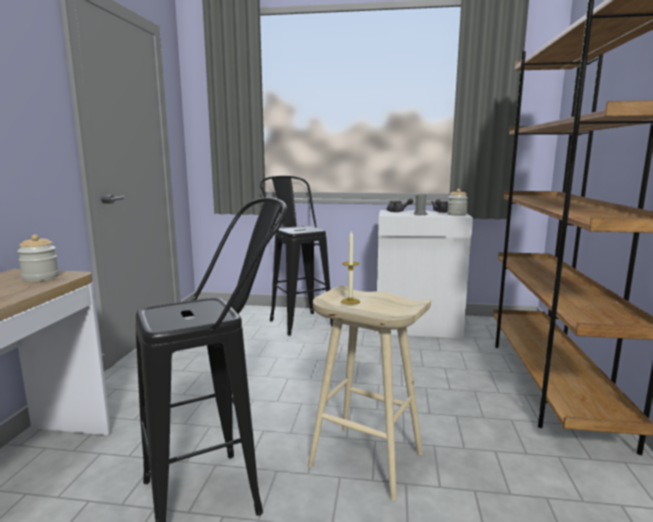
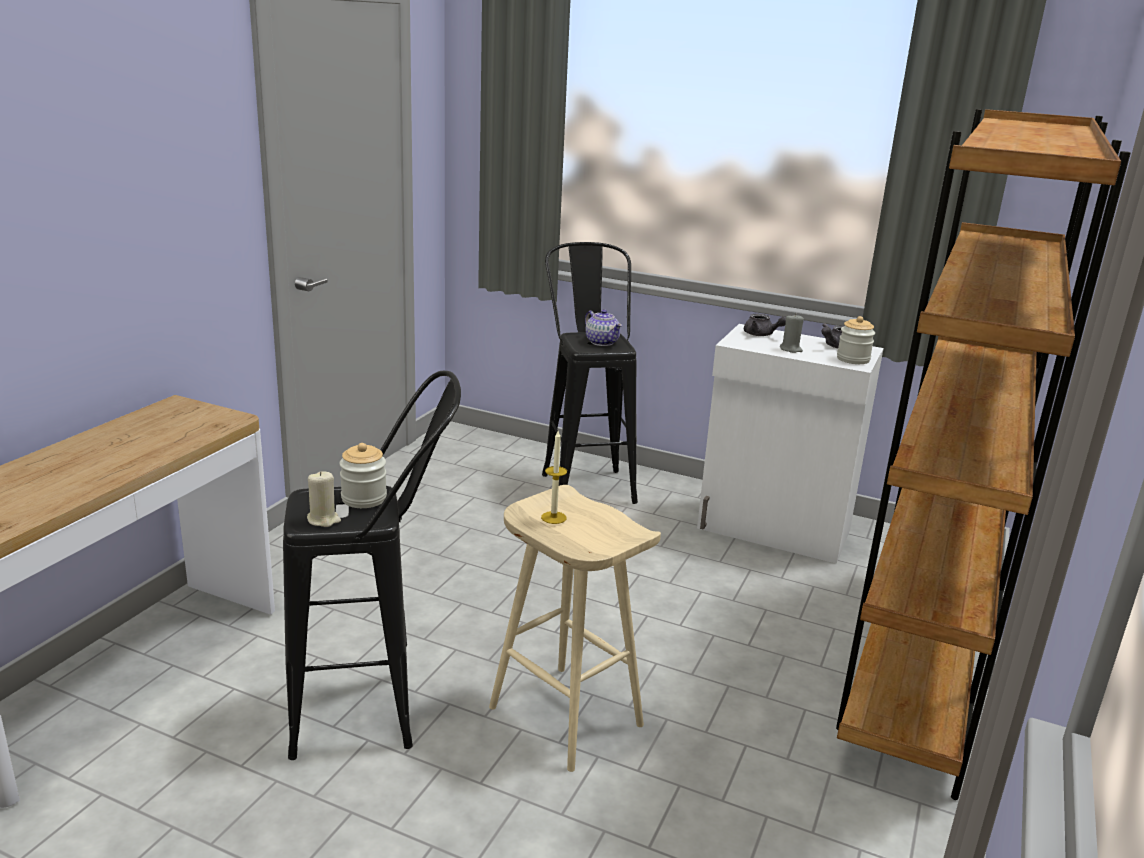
camera: 15 degrees right, 10 degrees up
jar [17,235,59,282] -> jar moved to [339,443,387,508]
none -> beige candle [307,471,341,527]
none -> teapot [585,309,622,346]

